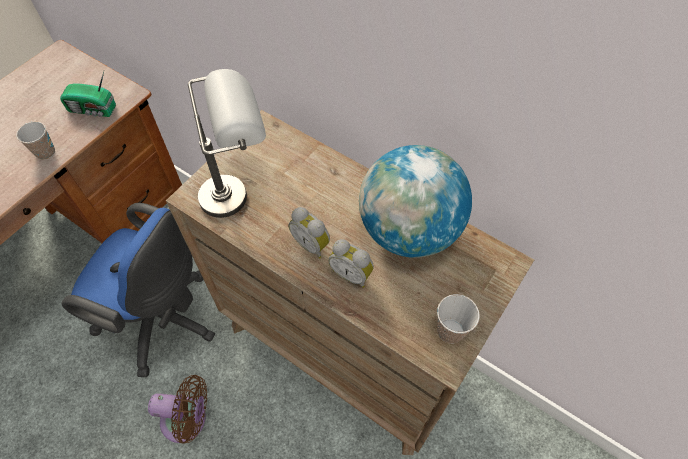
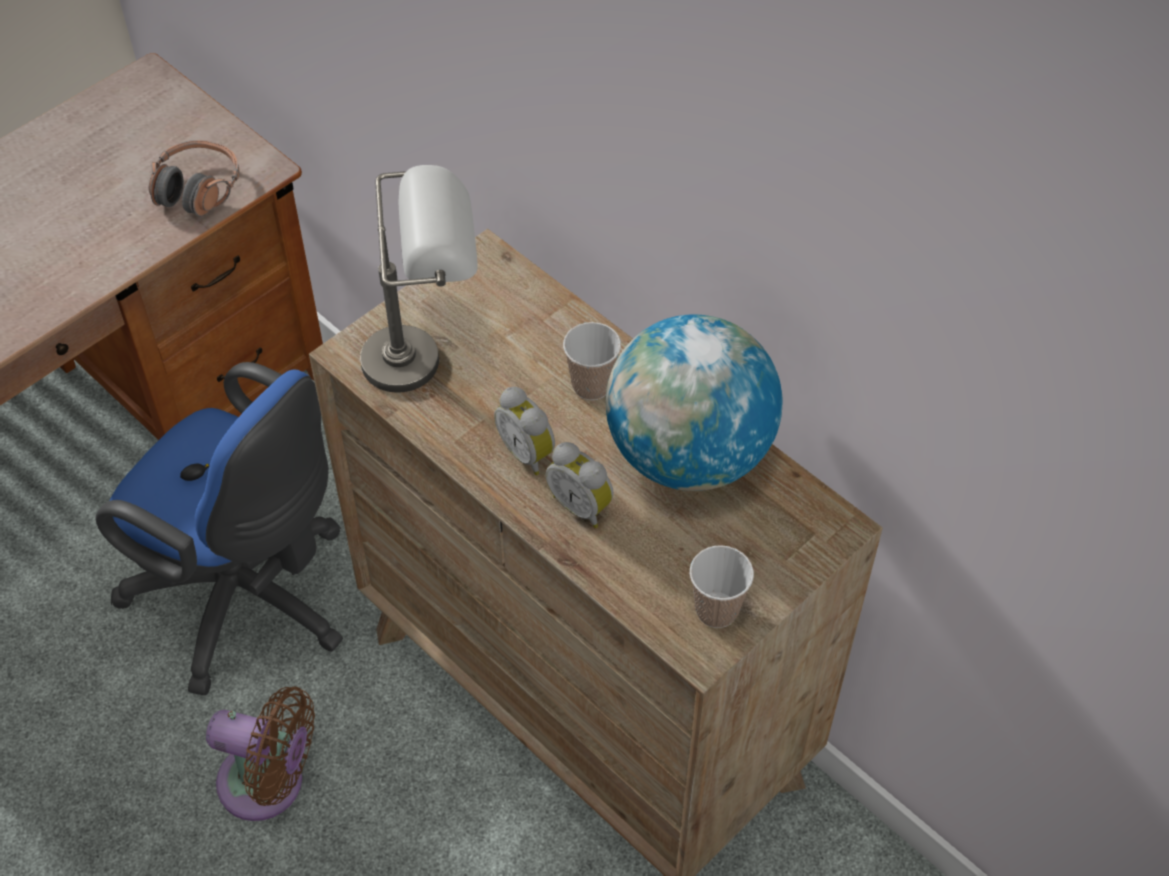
camera: 10 degrees right, 5 degrees down
cup [16,121,55,160] -> cup moved to [563,322,621,400]
radio [60,71,116,117] -> headphones [149,140,240,217]

